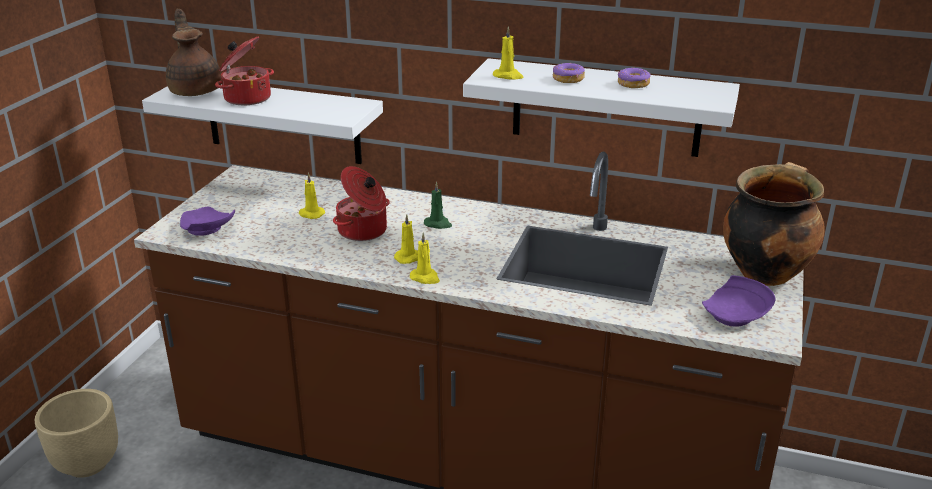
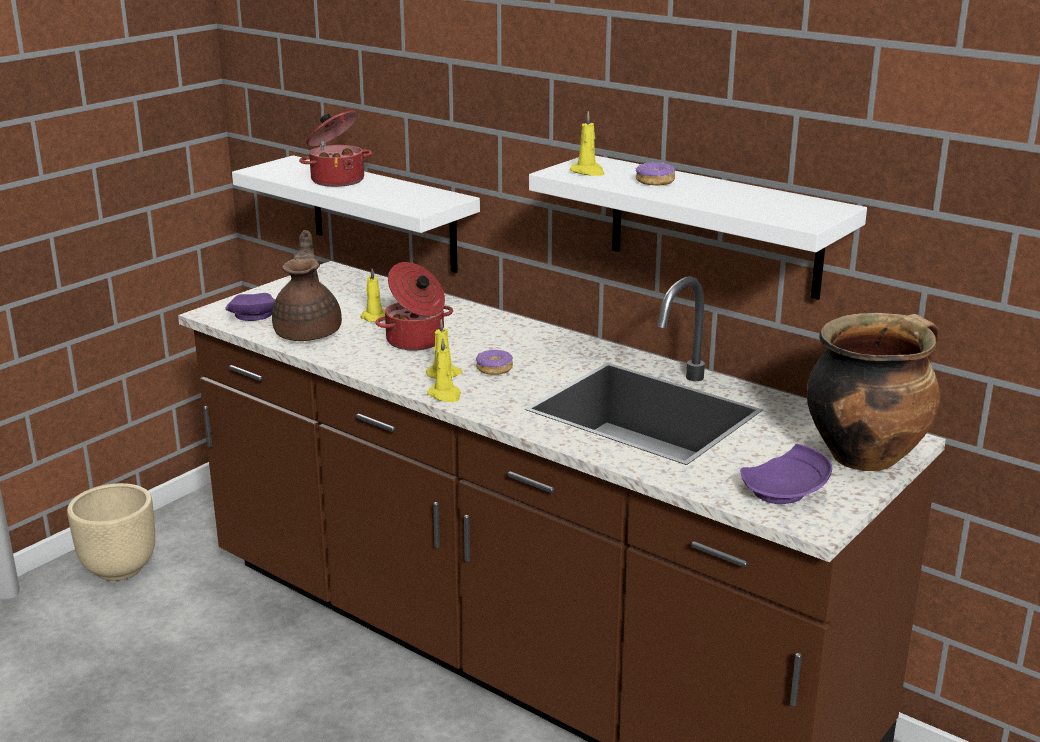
camera: 20 degrees right, 5 degrees down
brown teapot [166,9,222,96] -> brown teapot moved to [272,230,342,341]
green candle [424,182,452,229] -> none
donut [618,68,651,88] -> donut moved to [476,350,513,375]

